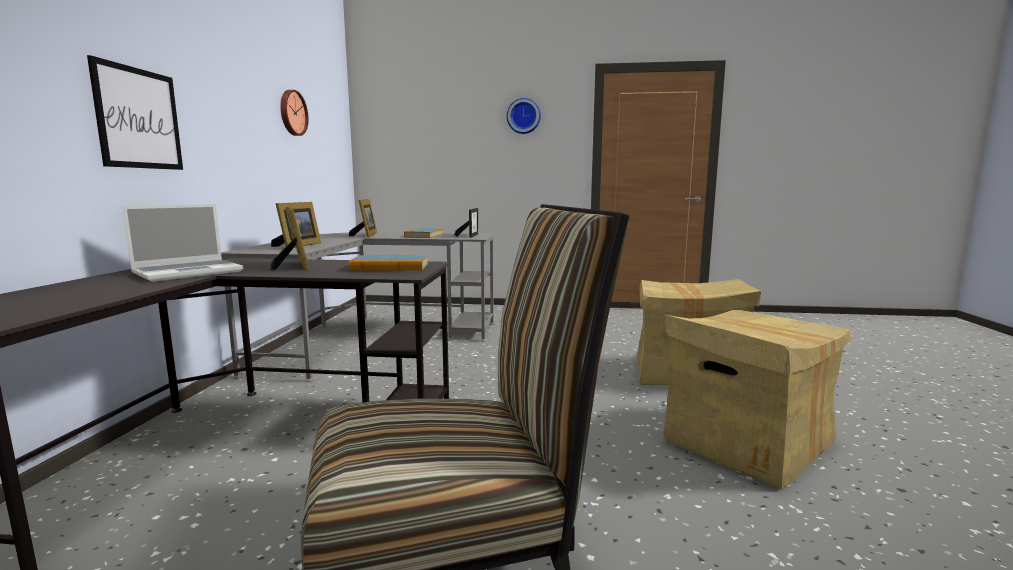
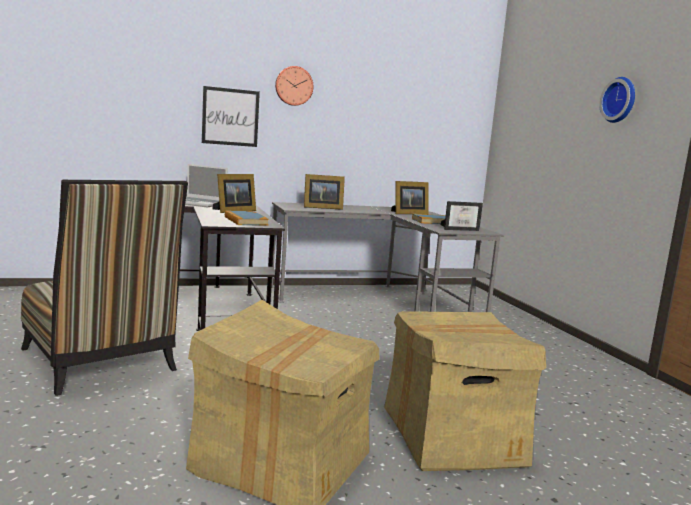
camera: 65 degrees right, 0 degrees up
wall clock [280,90,309,136] -> wall clock moved to [275,66,313,106]

